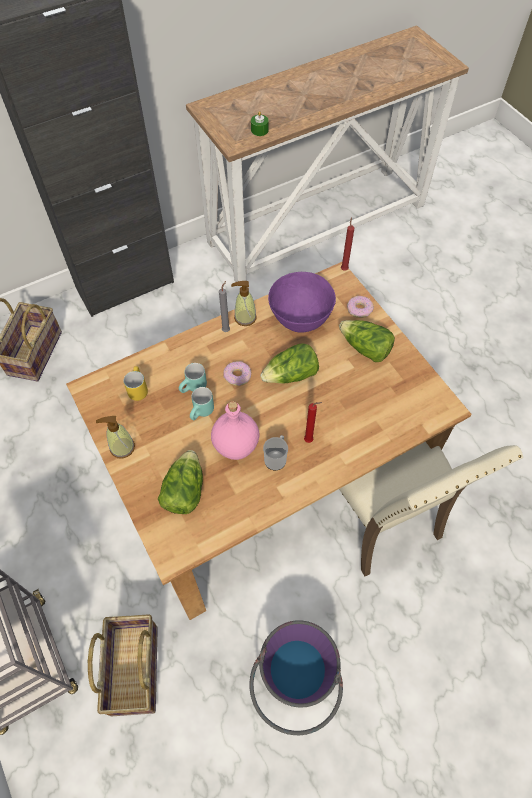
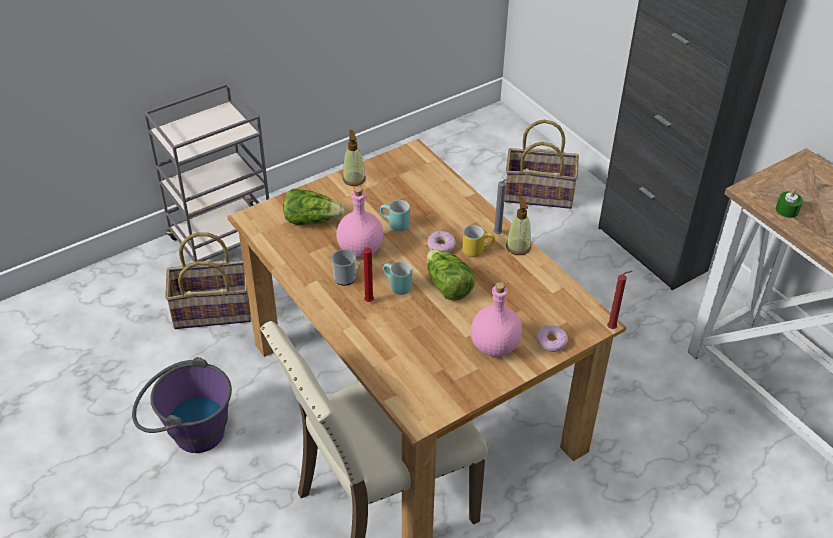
camera: 85 degrees right, 15 degrees down
yellow mug [123,366,148,401] -> yellow mug moved to [462,225,495,257]
turquoise mug [179,363,207,393] -> turquoise mug moved to [383,261,412,295]
purple bowl [268,272,336,332] -> none
lettuce [339,320,395,362] -> pink bottle [470,282,522,357]

